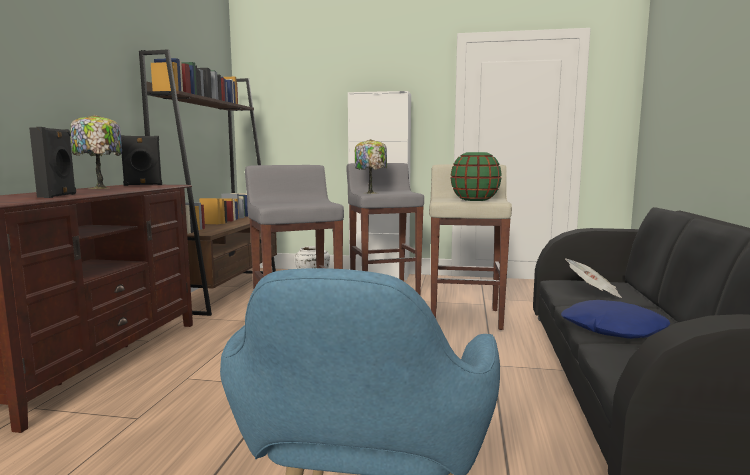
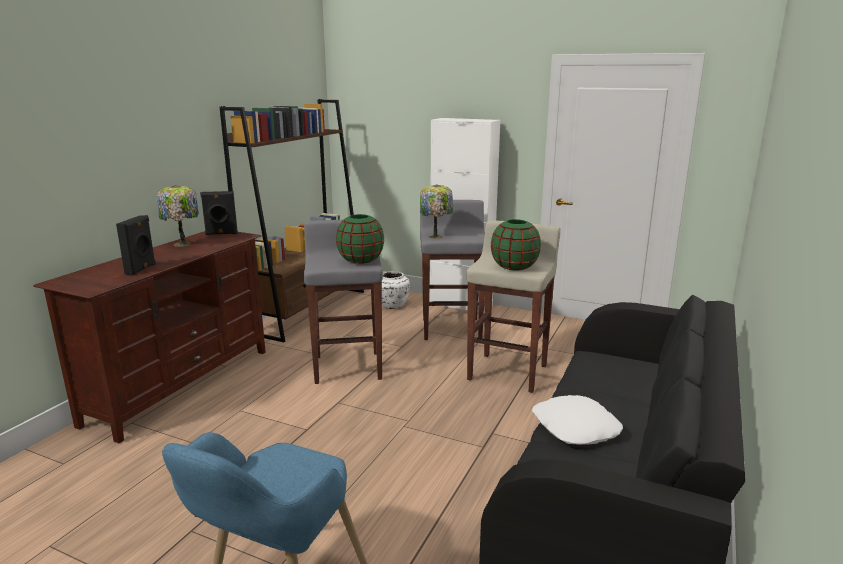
camera: 15 degrees right, 10 degrees up
blue pillow [561,300,670,339] -> white pillow [532,395,623,445]
newspaper [565,258,622,298] -> none
none -> green vase [336,214,384,264]

